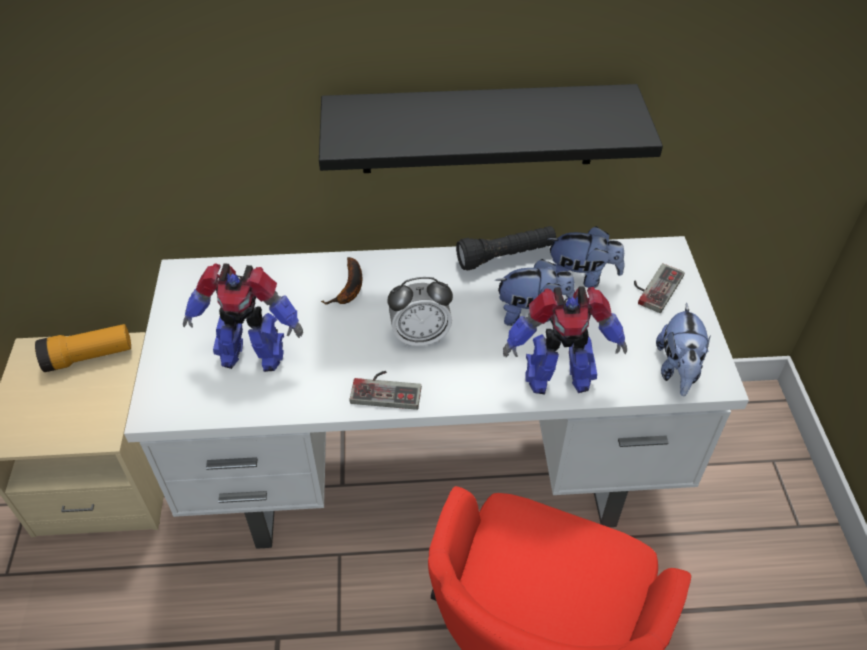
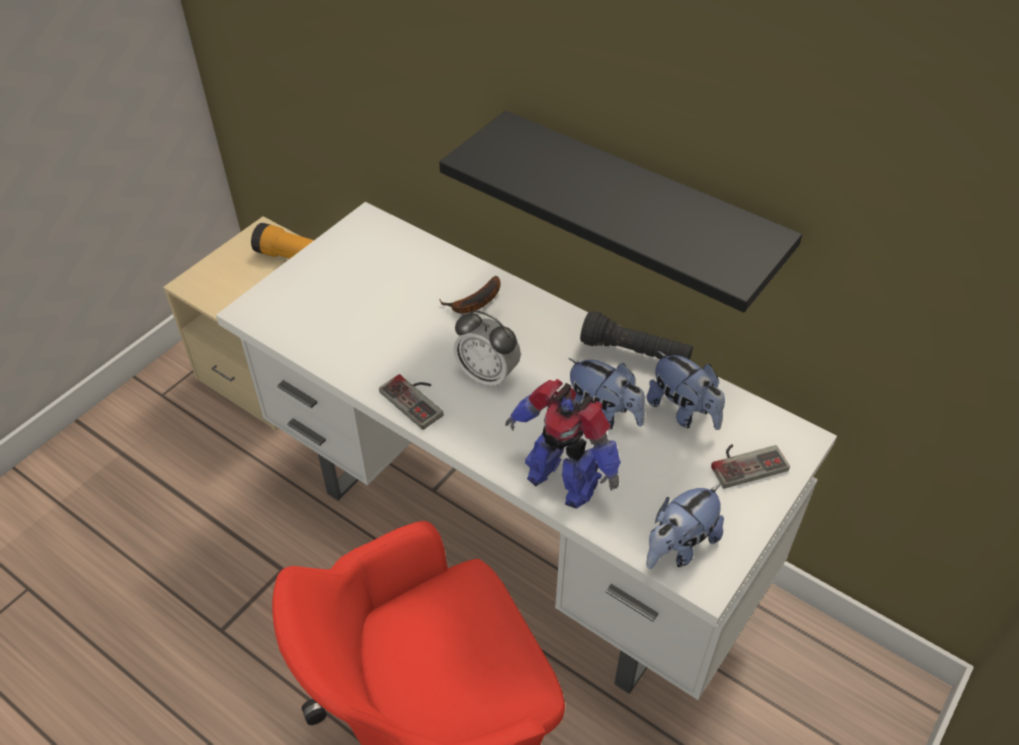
camera: 40 degrees right, 0 degrees up
toy robot [183,263,303,372] -> none

